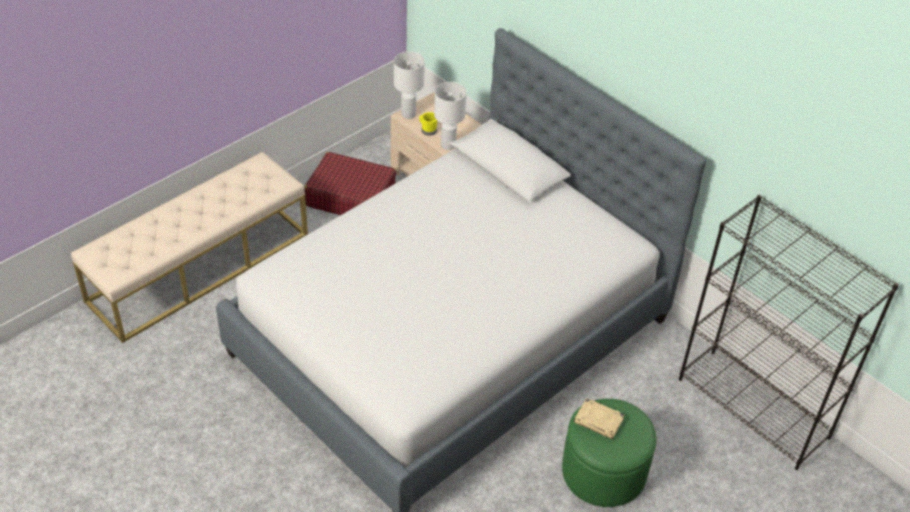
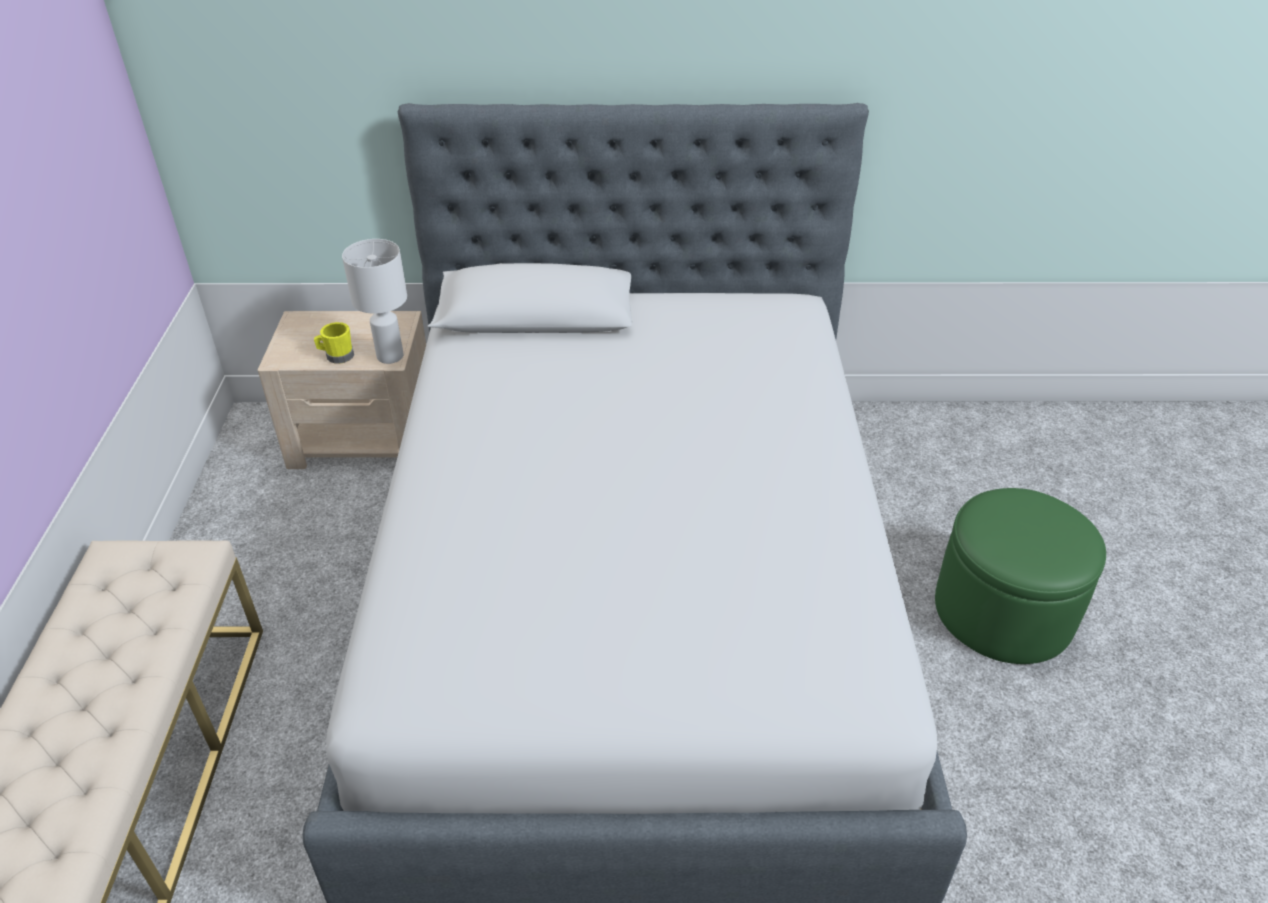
camera: 45 degrees left, 5 degrees down
red suitcase [304,152,396,215] -> none
white table lamp [394,51,425,119] -> none
beige book [574,398,625,439] -> none
black bookcase [679,195,899,470] -> none

